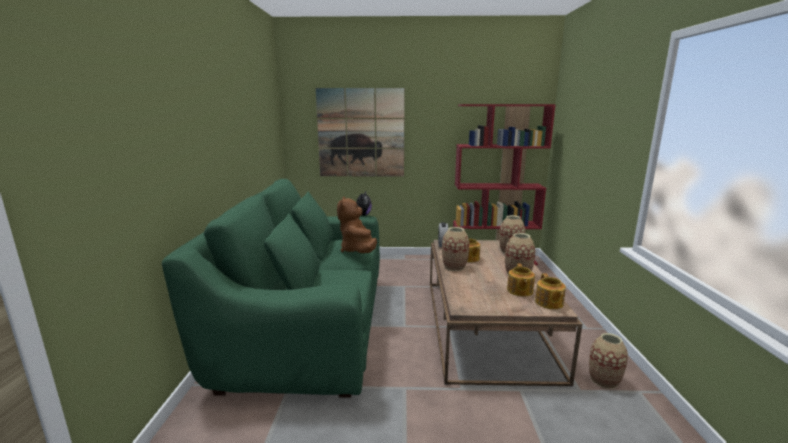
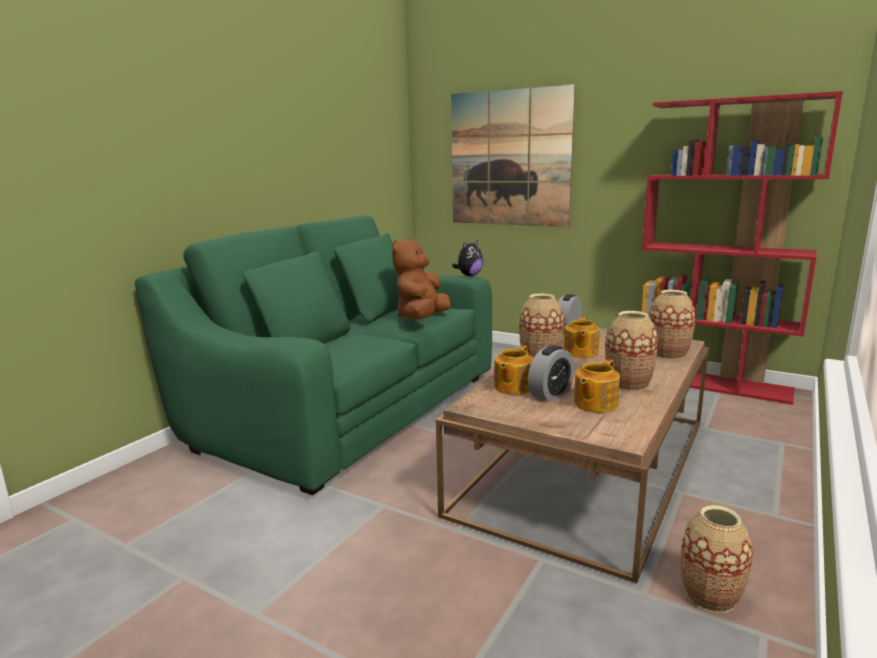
camera: 30 degrees right, 0 degrees up
teapot [535,273,566,309] -> teapot moved to [494,345,533,395]
none -> alarm clock [528,345,575,401]

